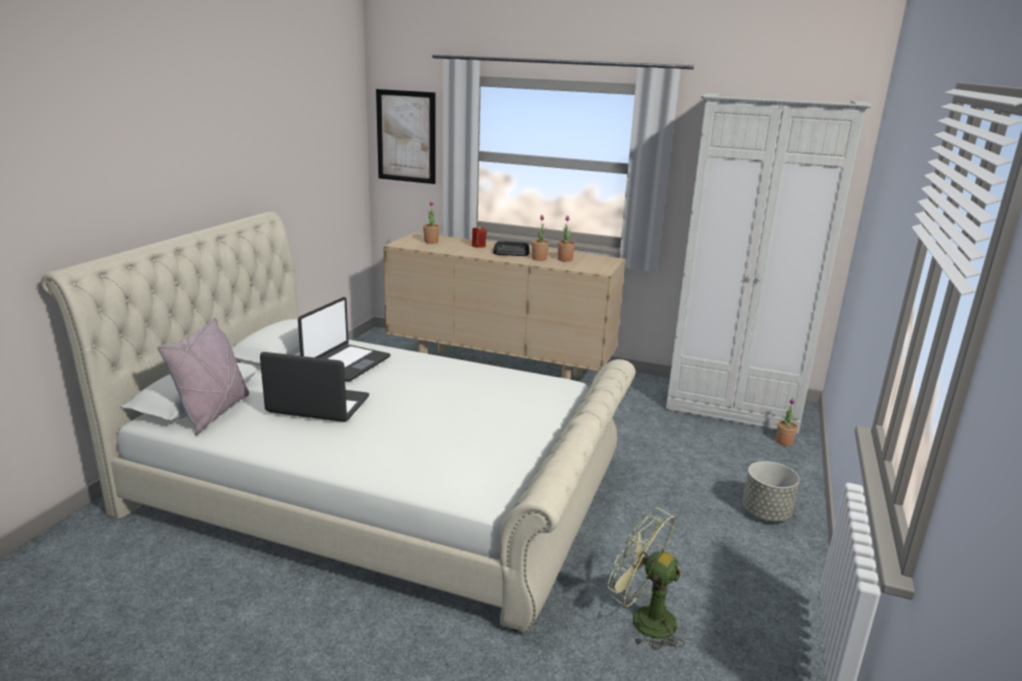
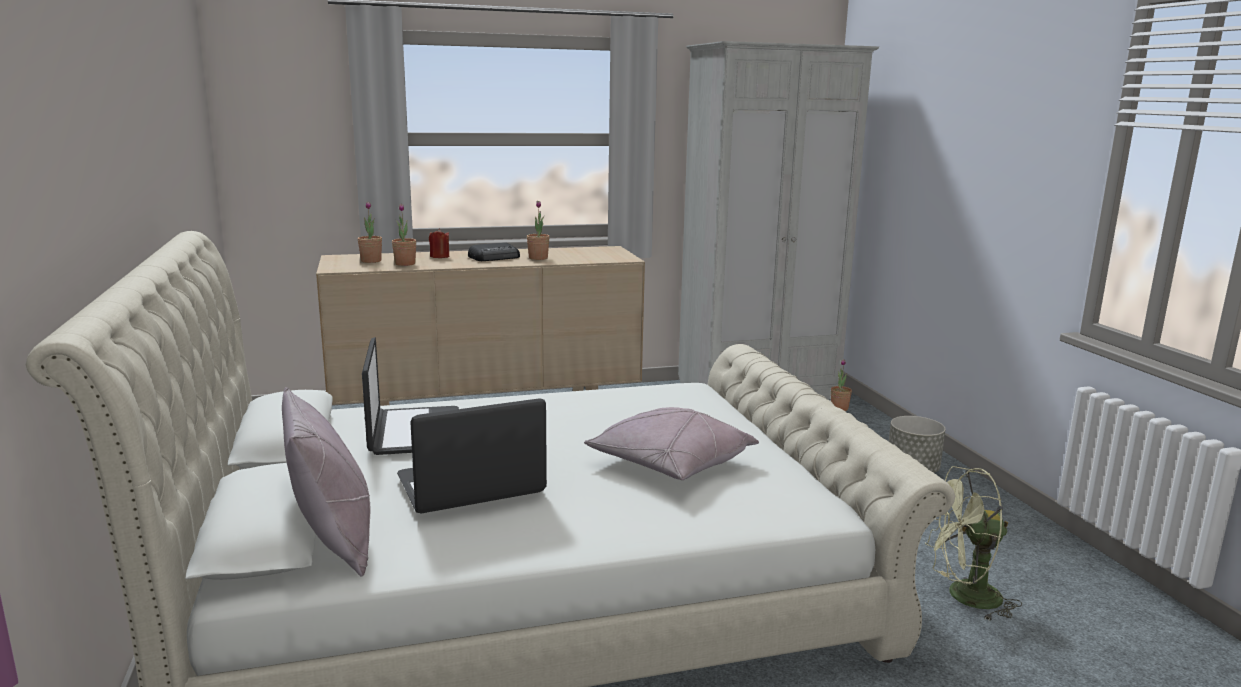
camera: 35 degrees left, 5 degrees down
picture [376,89,436,184] -> none
potted plant [557,216,575,262] -> potted plant moved to [392,204,416,266]
none -> purple pillow [584,407,759,480]

